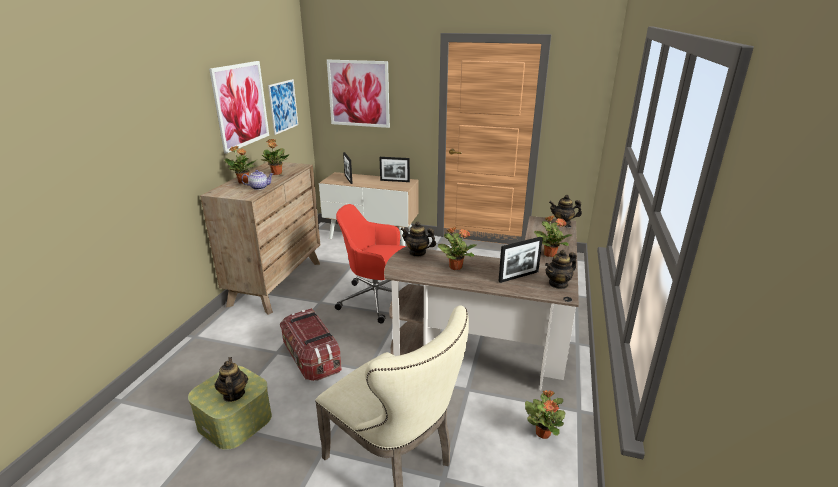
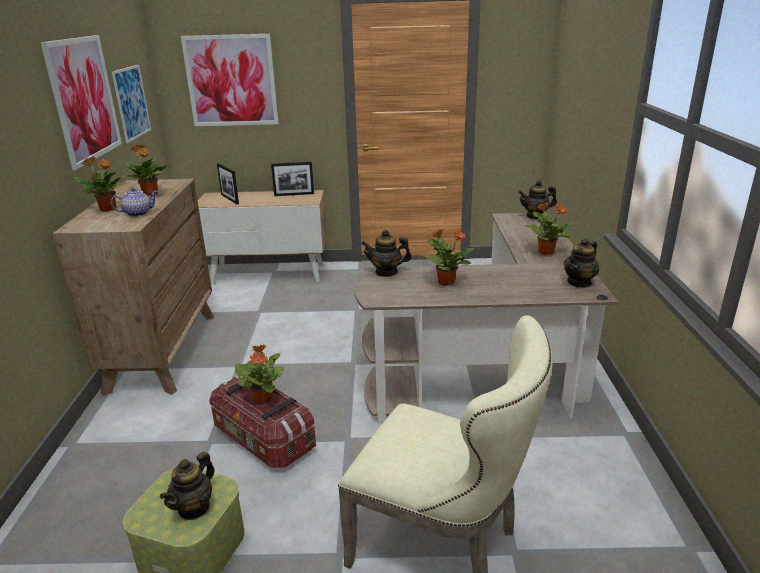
camera: 15 degrees left, 0 degrees up
teapot [215,357,248,402] -> teapot turned 120 degrees counterclockwise [160,452,215,520]
red office chair [335,204,407,324] -> none
picture frame [498,237,543,283] -> none
potted plant [525,390,565,439] -> potted plant moved to [235,345,284,403]

